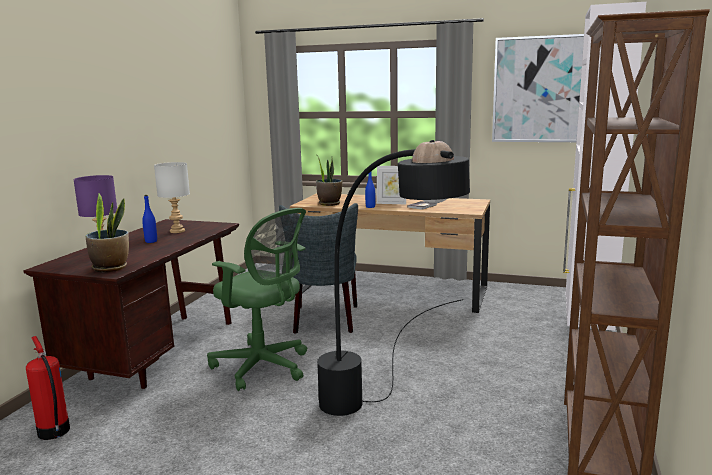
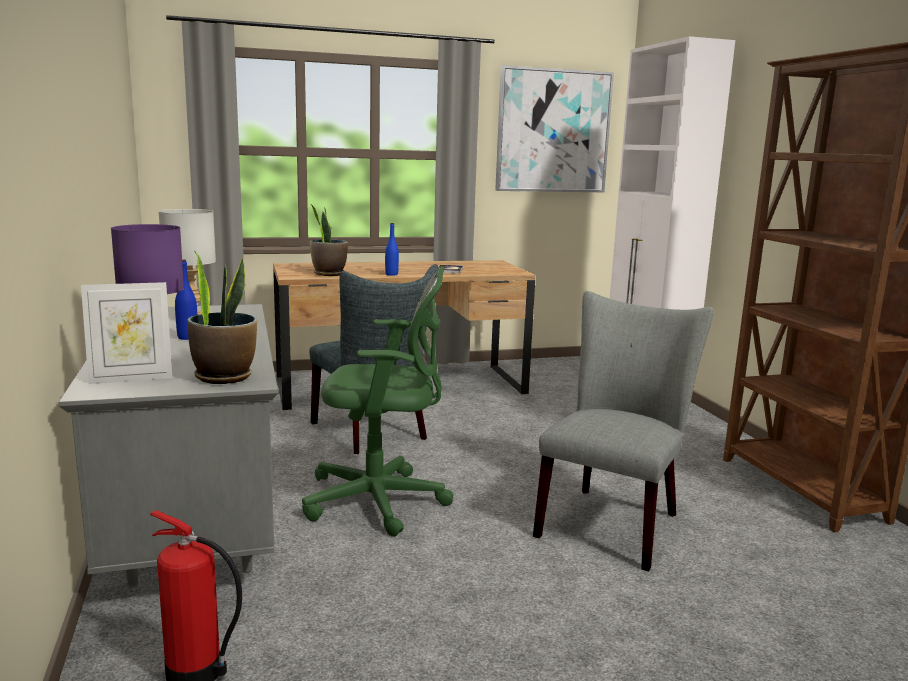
camera: 35 degrees left, 0 degrees up
brown desk [23,219,239,389] -> grey desk [59,304,278,587]
black floor lamp [317,140,470,416] -> grey chair [533,291,713,572]
picture frame [376,166,406,204] -> picture frame moved to [81,282,172,384]

